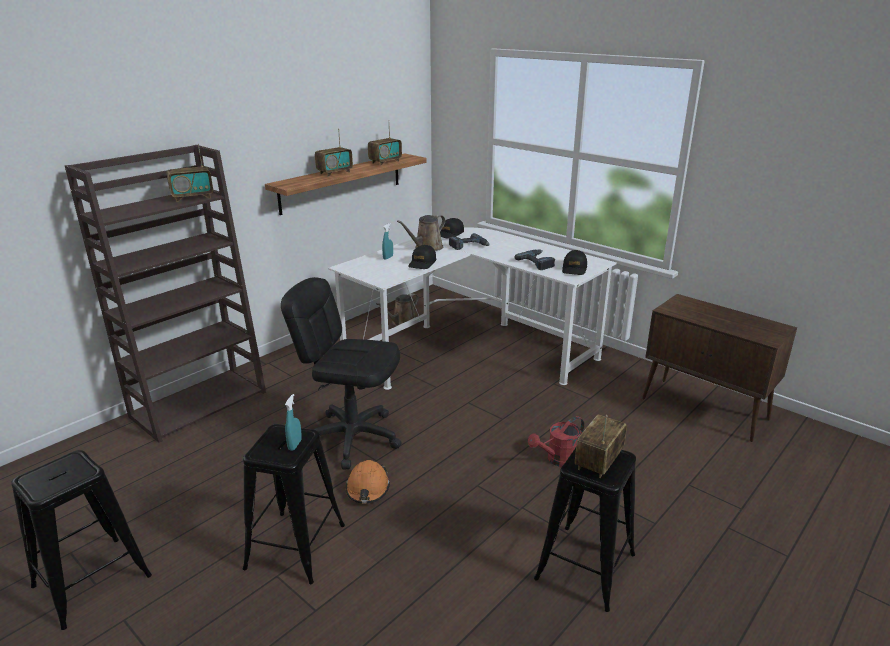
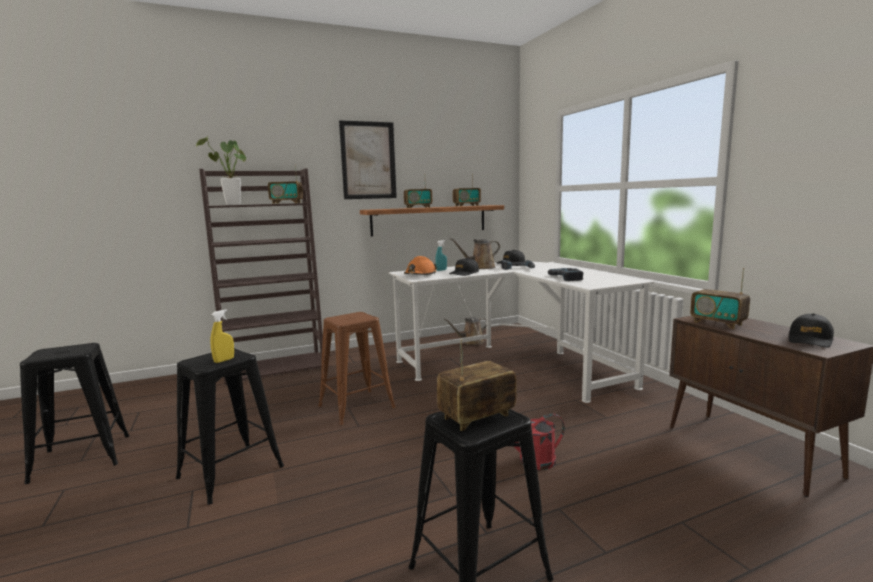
camera: 25 degrees right, 15 degrees down
black office chair [281,277,402,469] -> brown stool [318,312,396,425]
turquoise spray bottle [285,394,302,451] -> yellow spray bottle [210,309,234,363]
orange hard hat [346,460,390,503] -> orange hard hat moved to [404,256,437,275]
black cap [562,250,587,275] -> black cap moved to [789,314,834,348]
none -> potted plant [196,136,246,205]
none -> picture [339,120,397,199]
none -> radio [690,268,750,329]

